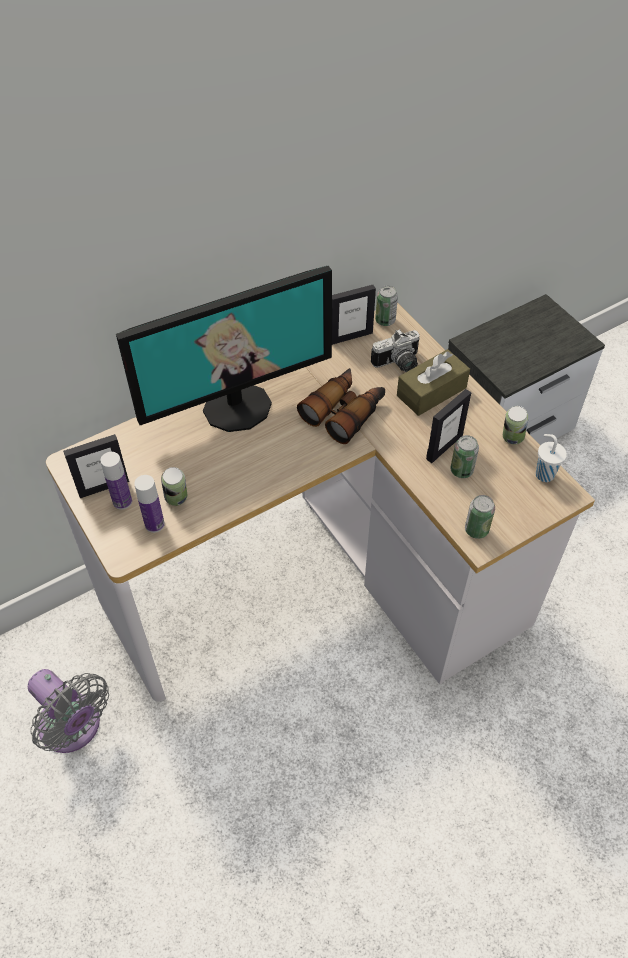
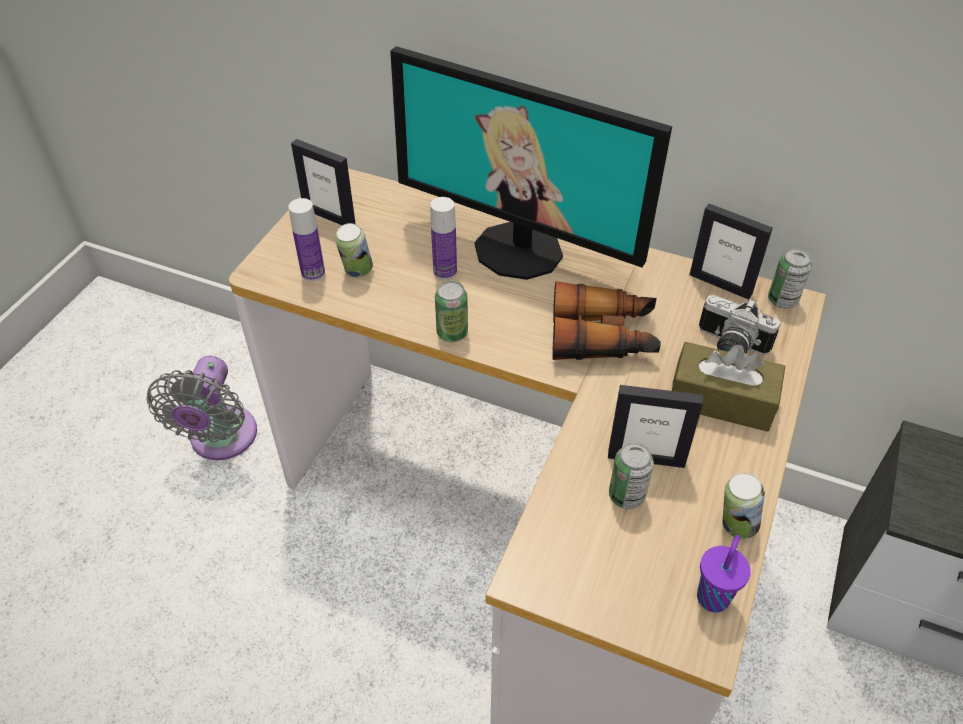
camera: 55 degrees right, 5 degrees down
bottle [100,452,132,510] -> bottle moved to [430,197,457,280]
can [465,495,495,539] -> can moved to [435,281,468,342]
white cup [535,434,567,482] -> purple cup [697,535,751,612]

